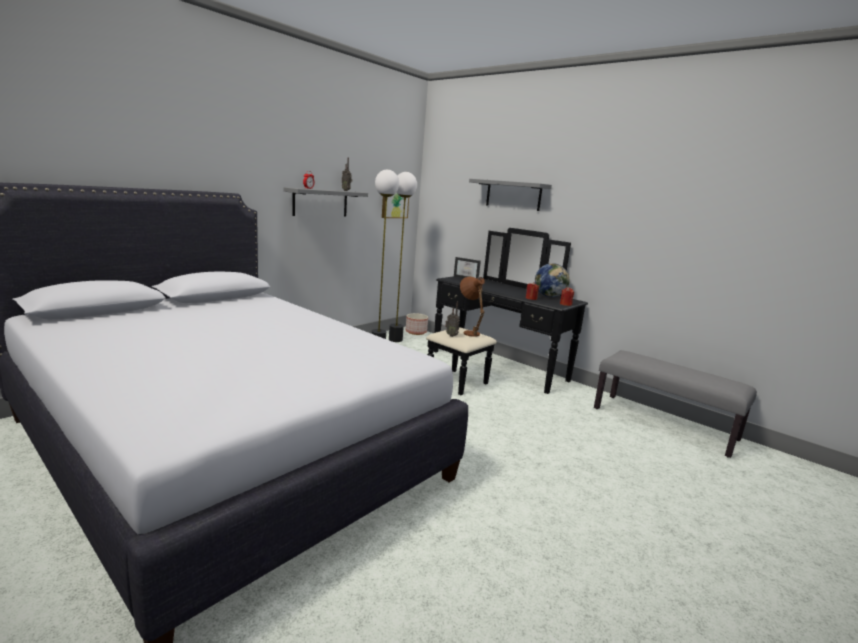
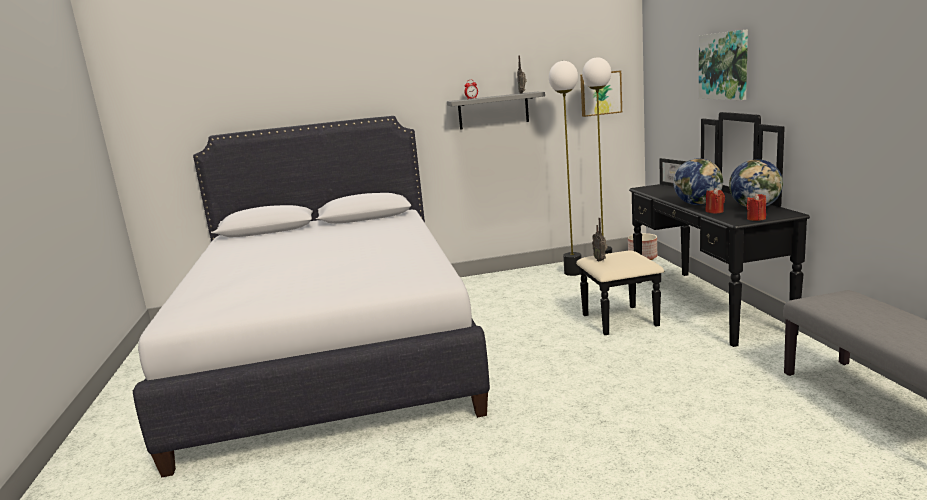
camera: 40 degrees right, 0 degrees up
brown table lamp [460,277,485,337] -> none
grey shelf [469,179,552,211] -> picture [699,29,748,100]
none -> globe [673,158,723,205]

